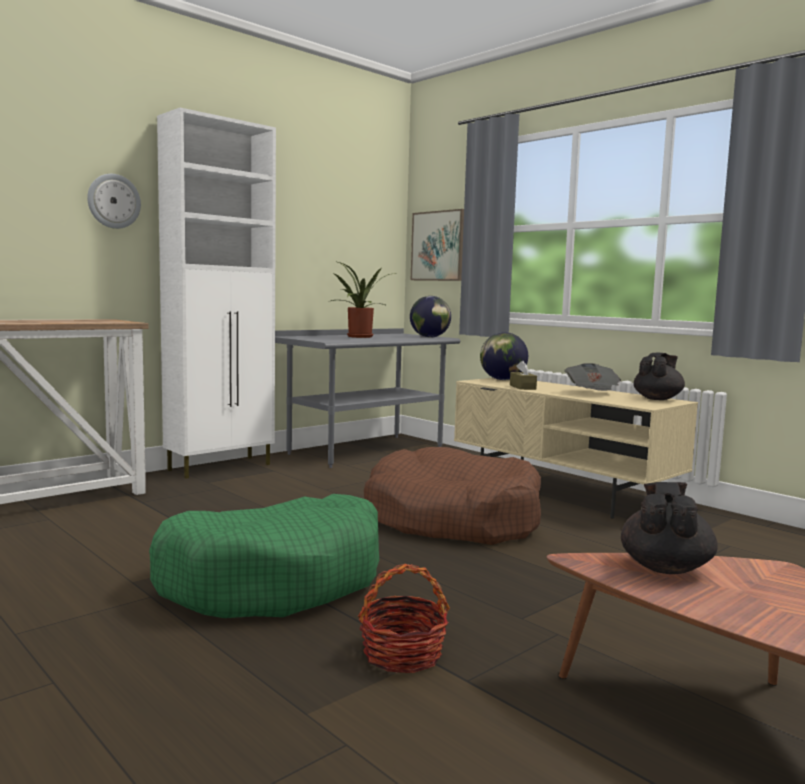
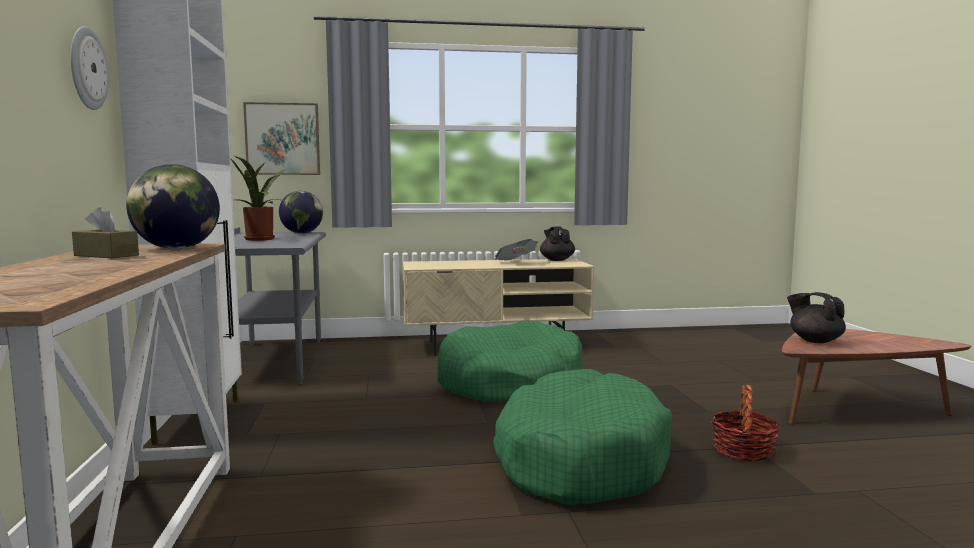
camera: 55 degrees left, 0 degrees up
brown dog bed [364,447,541,545] -> green dog bed [437,320,583,402]
globe [480,332,528,380] -> globe moved to [126,164,220,249]
brown tissue box [510,361,537,390] -> brown tissue box moved to [72,207,139,258]

